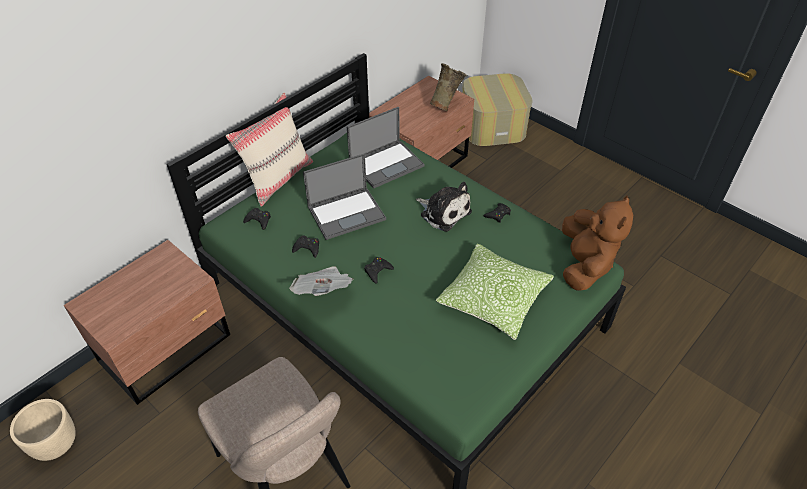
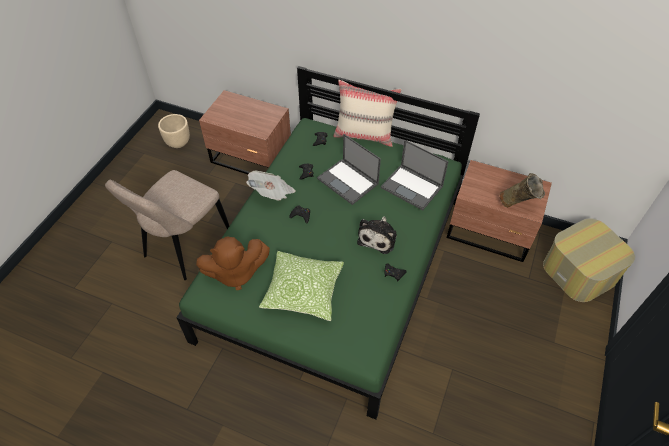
camera: 70 degrees right, 5 degrees up
brown plush toy [562,196,633,291] -> brown plush toy moved to [196,236,270,290]

